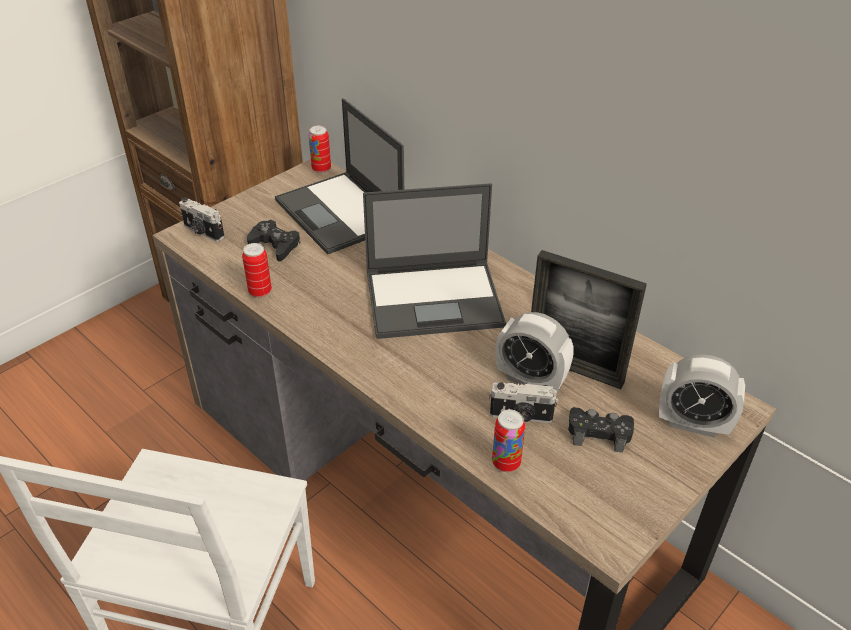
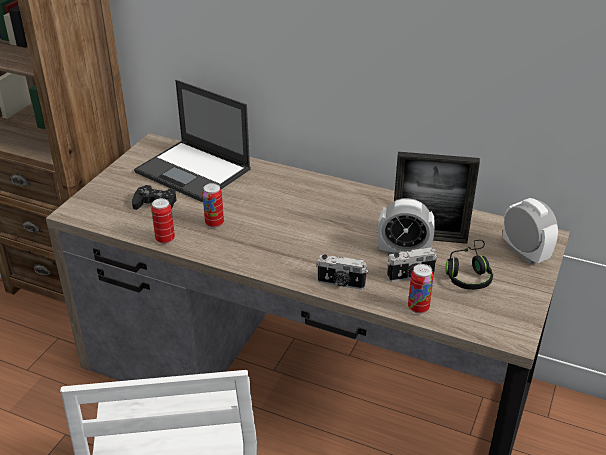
camera: 20 degrees left, 5 degrees down
camera [179,198,225,242] -> camera moved to [316,255,368,290]
can [309,126,331,173] -> can moved to [202,183,224,228]
laptop [363,183,506,339] -> none
black game controller [568,407,634,453] -> black headphones [445,240,493,290]
alarm clock [659,354,745,438] -> alarm clock turned 120 degrees counterclockwise [503,198,558,264]

